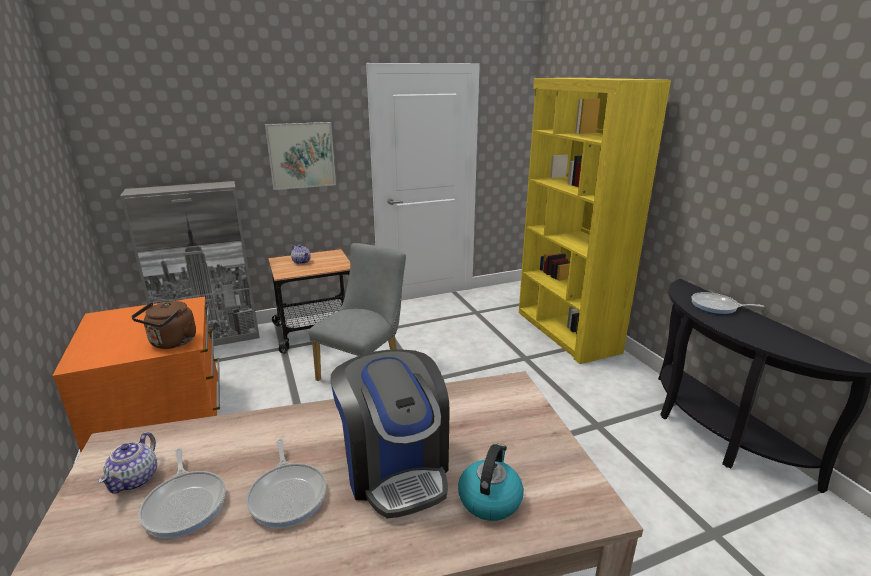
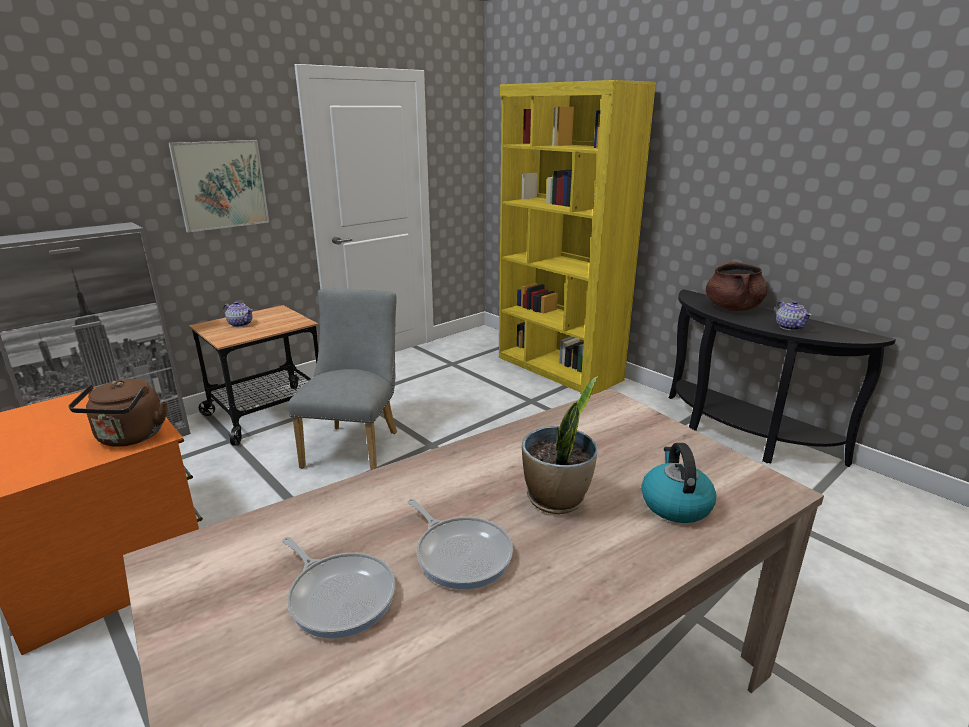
camera: 20 degrees left, 0 degrees up
teapot [98,432,157,494] -> teapot moved to [775,301,812,331]
coffee machine [330,350,450,518] -> potted plant [522,376,598,514]
frying pan [692,292,764,314] -> brown cooking pot [706,261,768,311]

